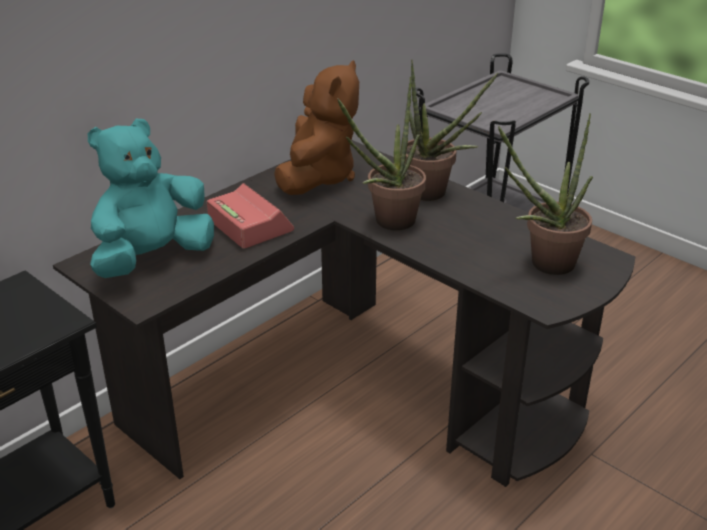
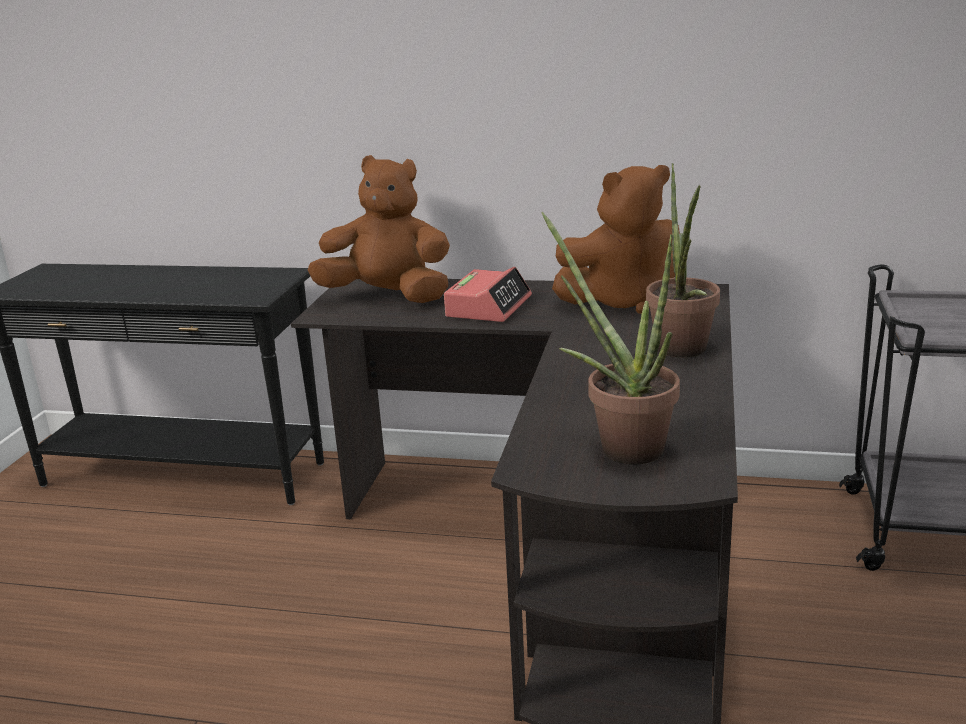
camera: 60 degrees right, 10 degrees down
turquoise plush toy [88,119,214,278] -> brown plush toy [308,155,450,303]
potted plant [338,77,426,231] -> none

